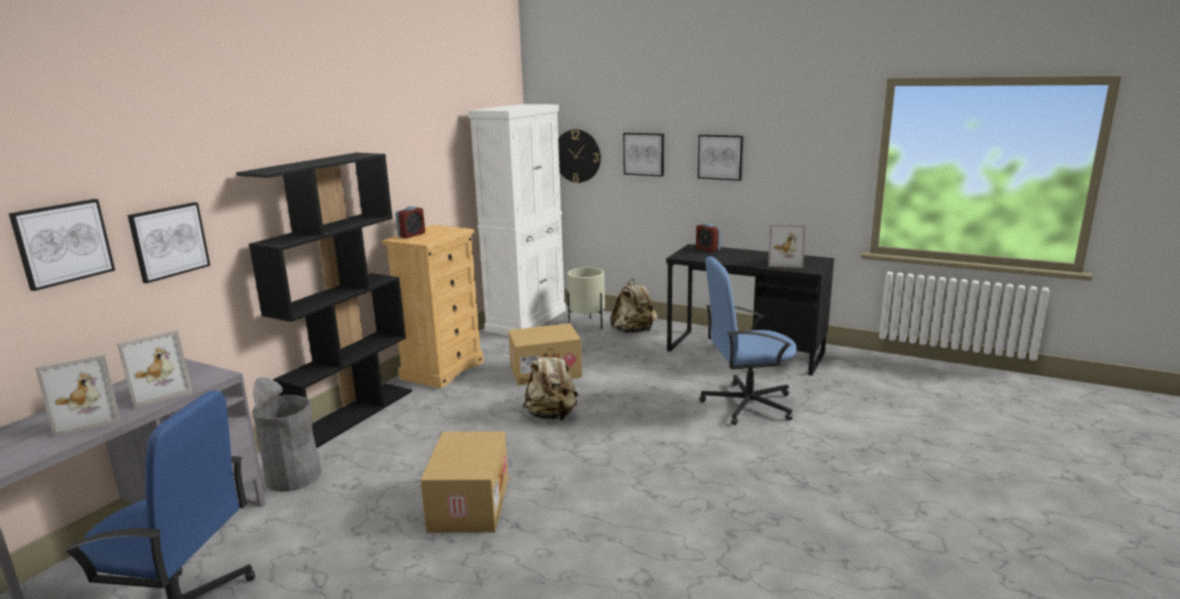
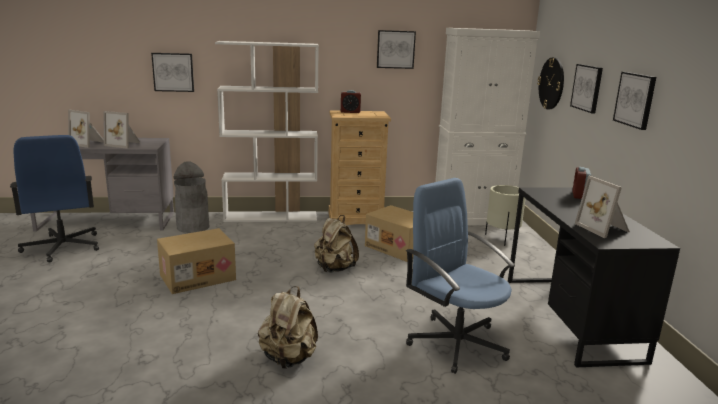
camera: 55 degrees right, 0 degrees up
picture [9,199,115,291] -> picture moved to [377,30,416,69]
black bookcase [236,153,412,448] -> white bookcase [215,41,319,222]
beige backpack [610,279,658,333] -> beige backpack moved to [258,286,318,369]

